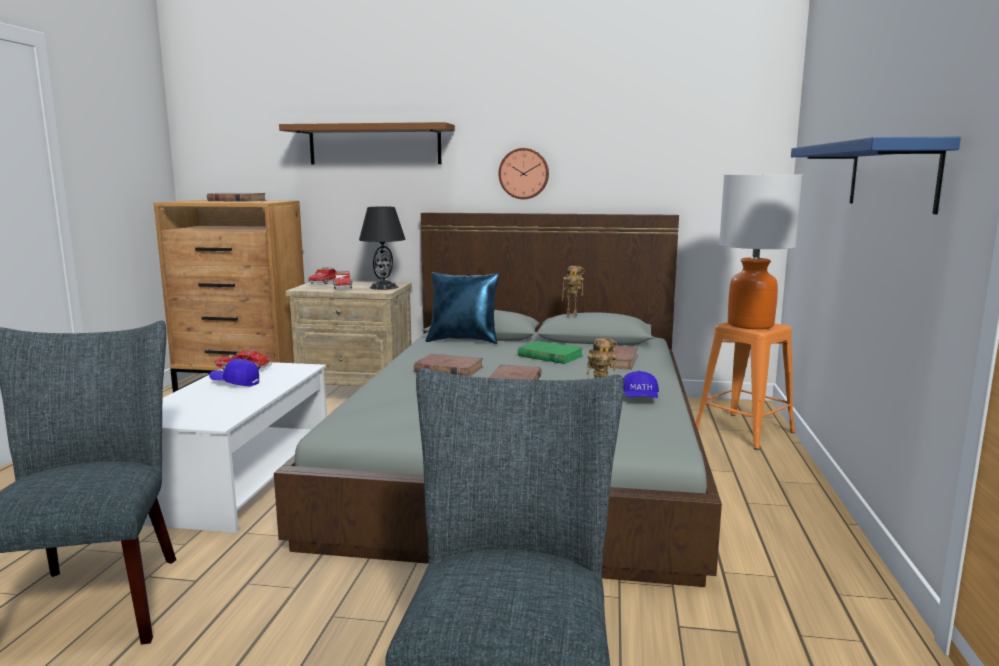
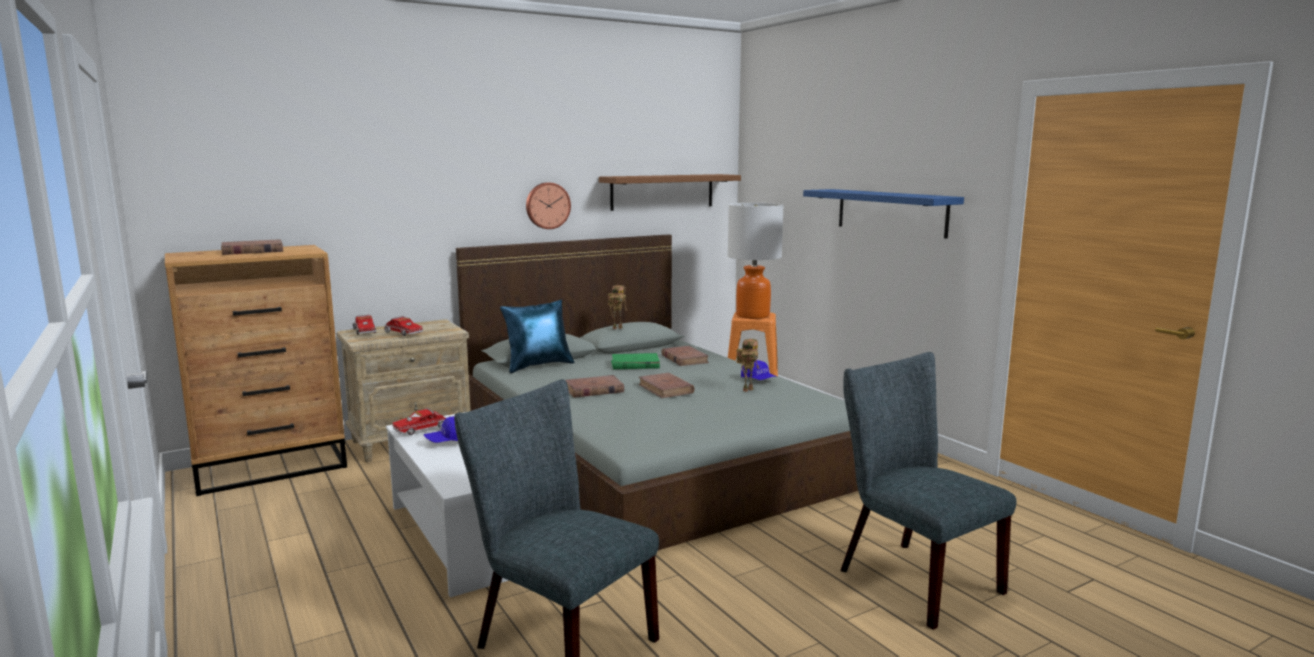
camera: 40 degrees left, 0 degrees up
brown shelf [279,122,455,164] -> brown shelf moved to [599,174,741,211]
black table lamp [359,207,405,290] -> none

